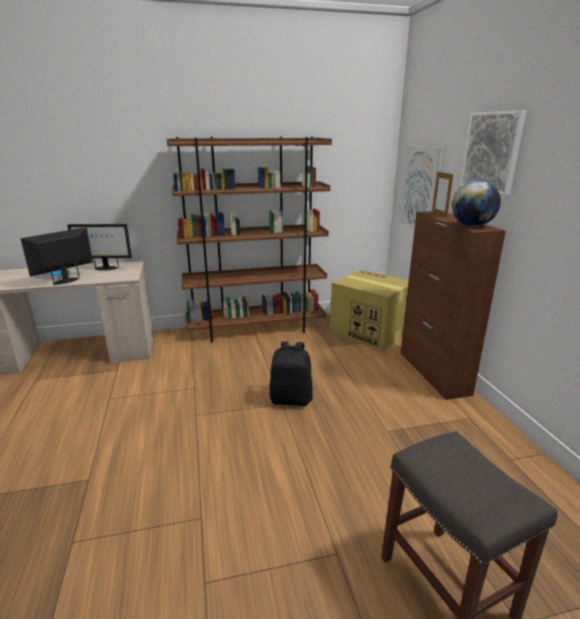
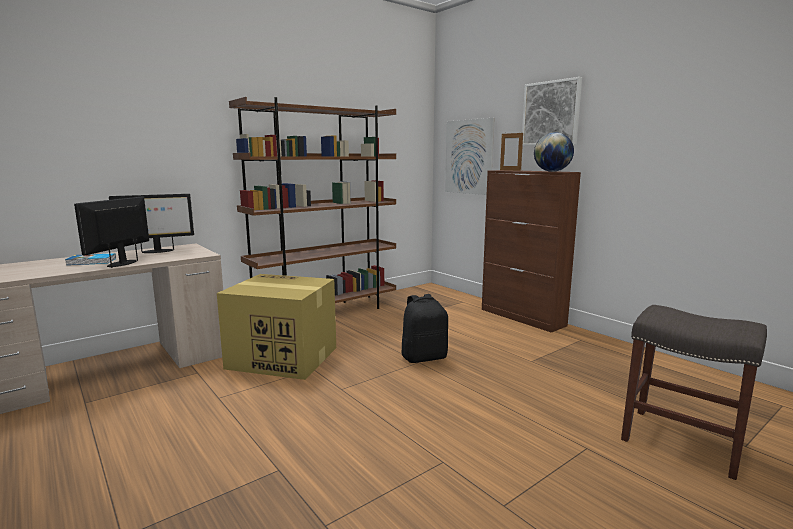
camera: 25 degrees left, 10 degrees down
cardboard box [330,270,409,351] -> cardboard box moved to [217,274,336,380]

